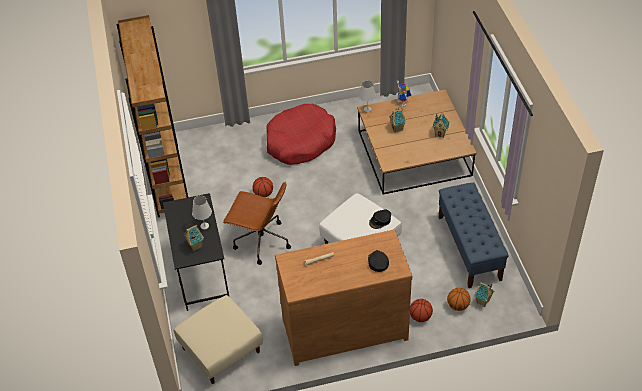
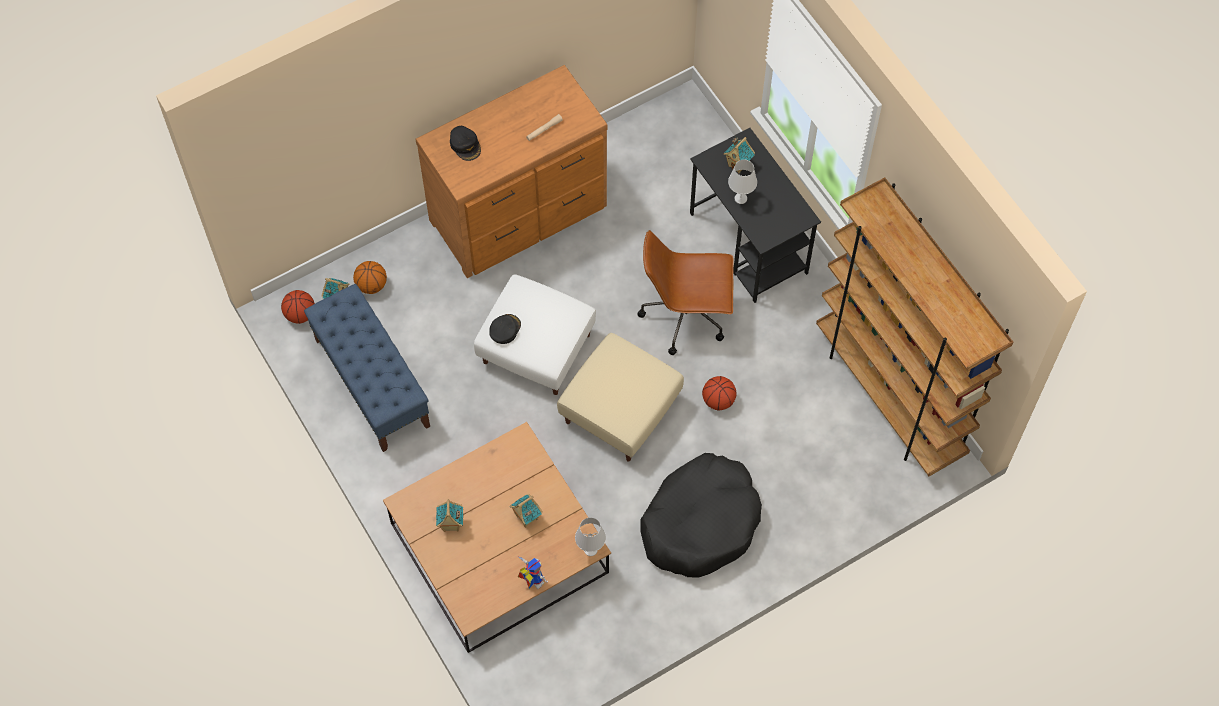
camera: 160 degrees right, 15 degrees up
beige ottoman [173,295,263,384] -> beige ottoman moved to [557,333,684,462]
red dog bed [266,104,336,165] -> black dog bed [640,453,762,578]
basketball [410,299,433,322] -> basketball moved to [281,290,315,324]

